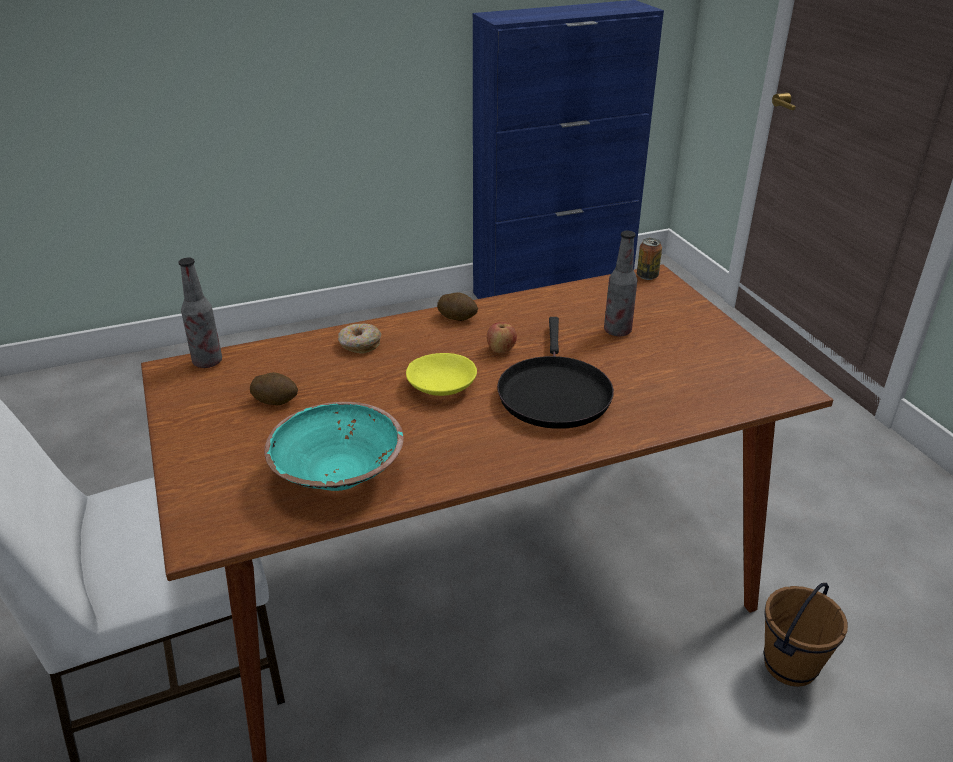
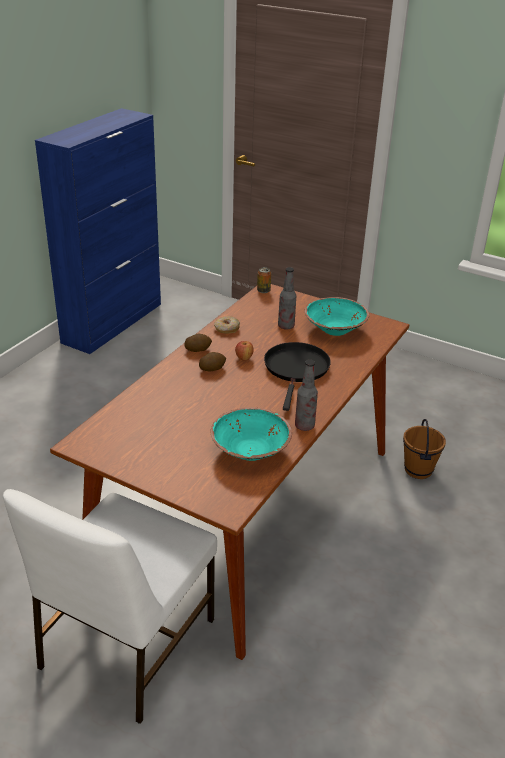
camera: 40 degrees left, 0 degrees up
bottle [178,258,222,368] -> bottle moved to [295,359,318,431]
potato [250,372,298,406] -> potato moved to [199,352,226,371]
donut [338,324,381,354] -> donut moved to [214,316,240,333]
yellow bowl [406,353,477,396] -> none
black frying pan [497,317,614,429] -> black frying pan turned 135 degrees counterclockwise [264,342,331,411]
none -> turquoise bowl [305,297,369,336]

